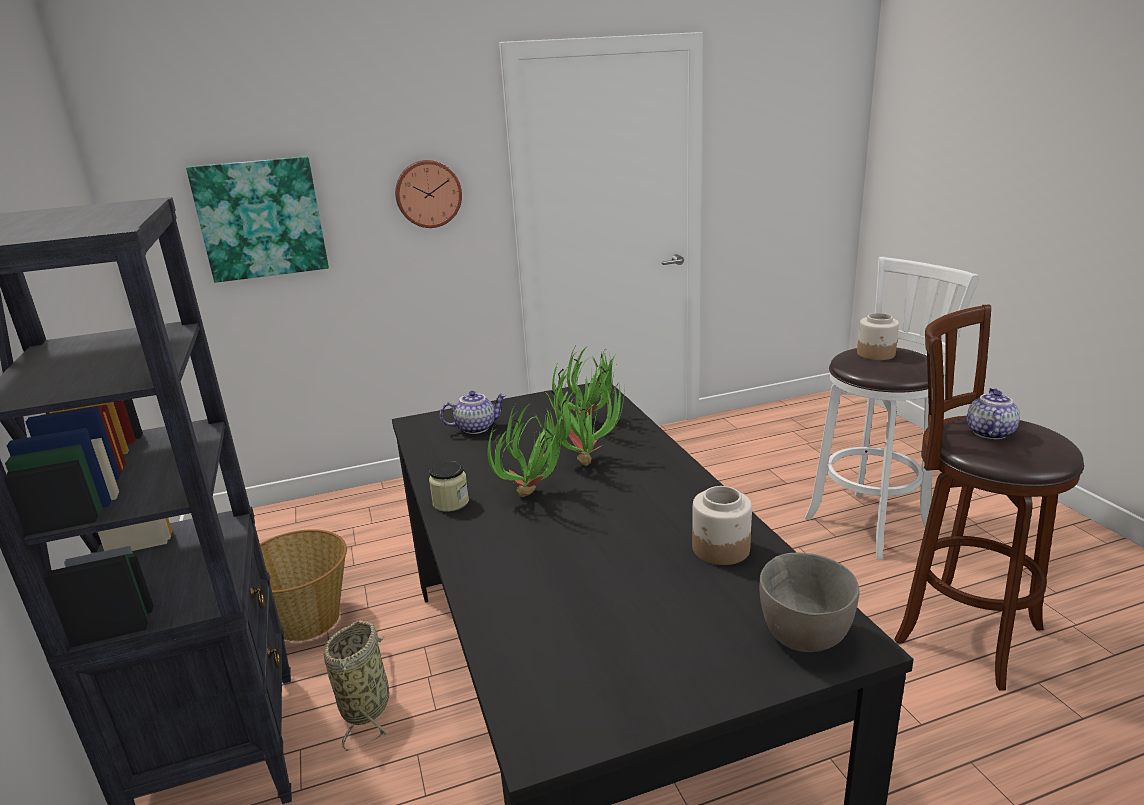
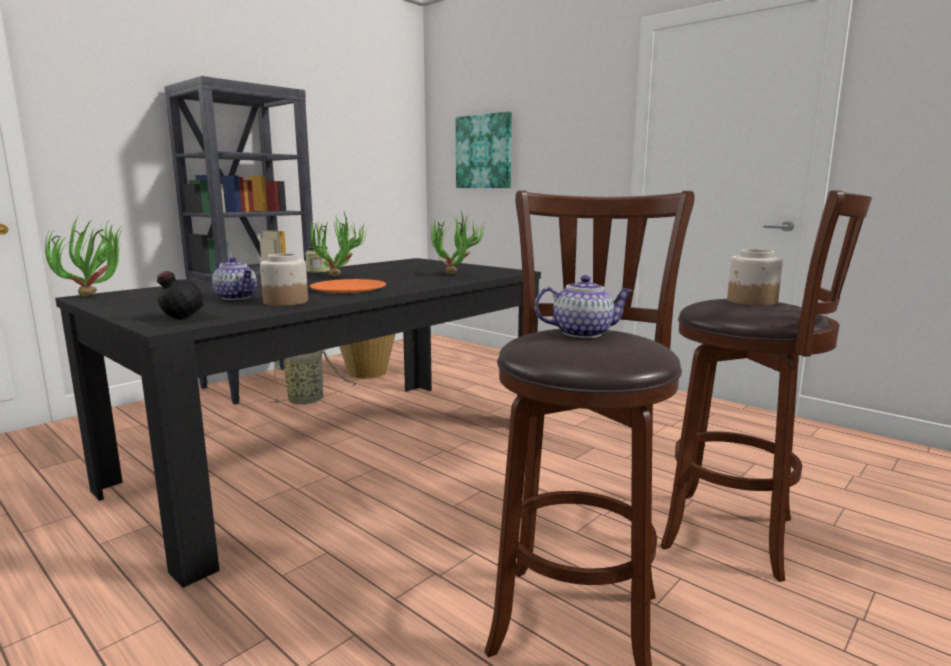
camera: 60 degrees right, 10 degrees down
wall clock [395,160,462,228] -> none
teapot [440,391,506,434] -> teapot moved to [212,257,257,300]
potted plant [545,374,625,466] -> potted plant moved to [45,214,123,297]
grey bowl [759,553,859,652] -> black bottle [137,271,223,328]
white stool [805,257,979,560] -> brown stool [660,191,872,582]
none -> orange plate [310,279,386,293]

